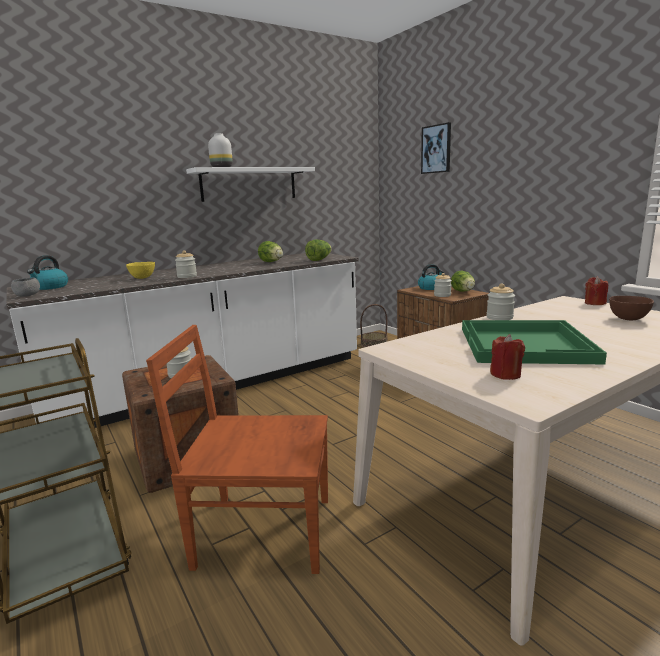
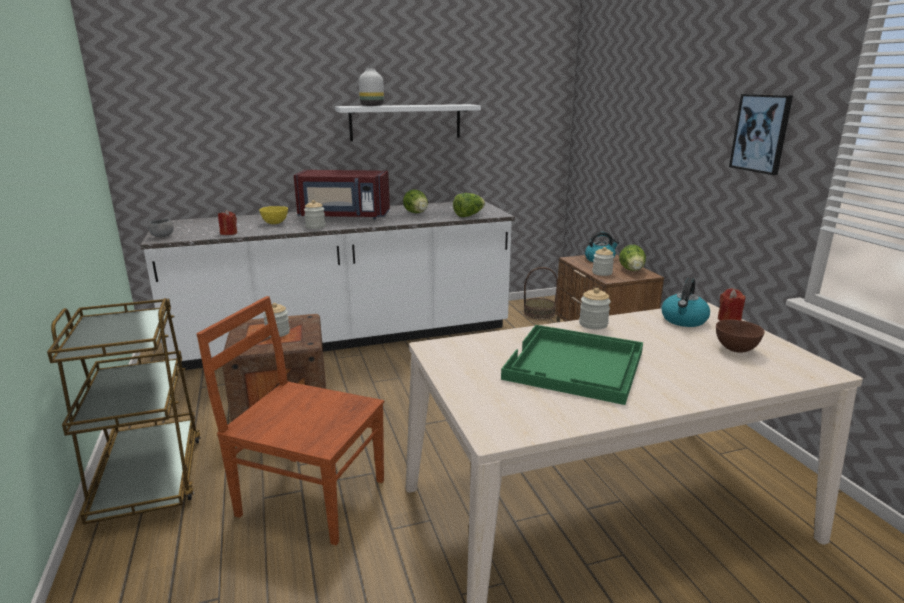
camera: 15 degrees right, 5 degrees up
kettle [27,255,68,290] -> kettle moved to [661,278,710,327]
picture [421,122,451,174] -> picture moved to [729,94,793,175]
red candle [490,334,525,380] -> red candle moved to [218,210,237,235]
none -> red microwave [294,170,390,219]

